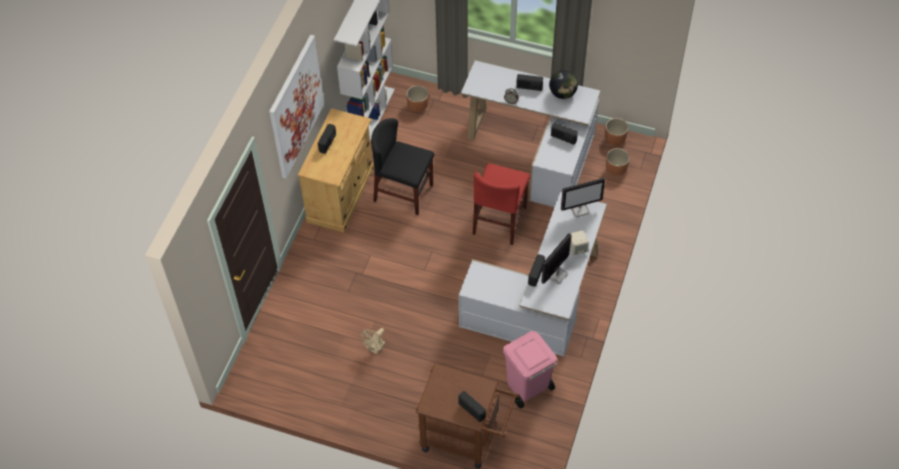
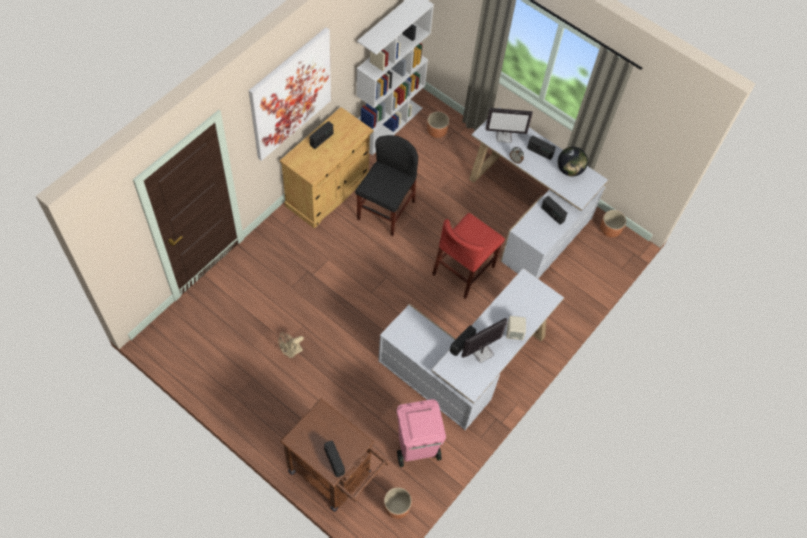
camera: 15 degrees right, 5 degrees up
black chair [371,118,434,215] -> black chair turned 75 degrees clockwise [355,135,418,236]
monitor [561,178,605,217] -> monitor moved to [485,108,533,143]
brown planter [606,148,630,176] -> brown planter moved to [384,487,412,519]

